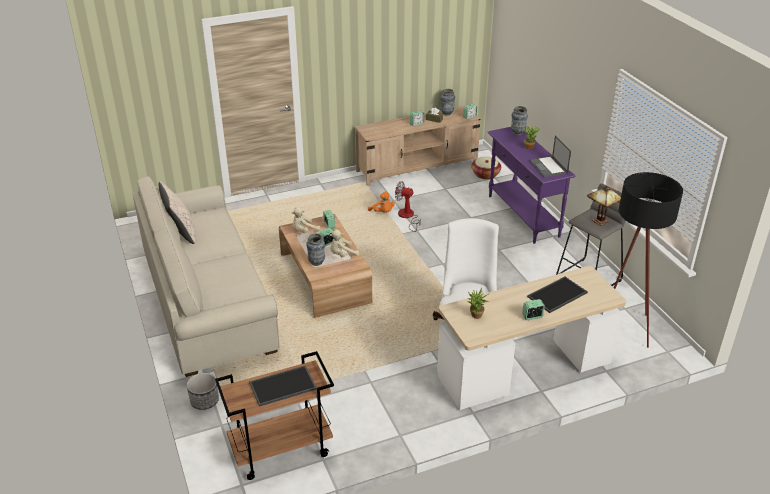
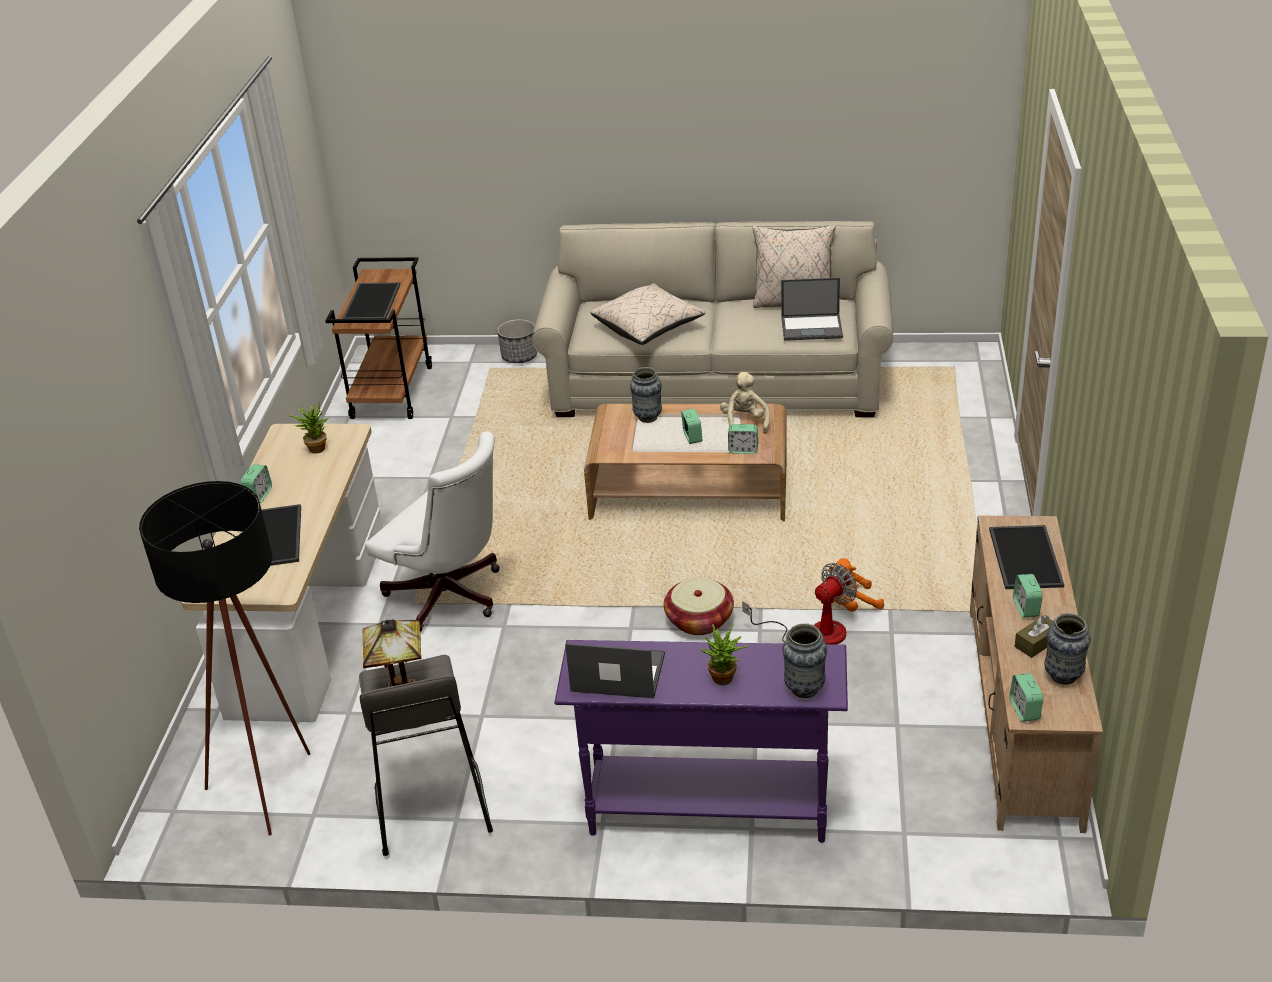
camera: 120 degrees right, 0 degrees up
beige plush toy [330,229,359,257] -> none
basket [471,157,501,179] -> basket moved to [664,577,734,635]
none -> beige pillow [591,283,705,345]
none -> laptop [781,278,843,341]
none -> tray [989,525,1064,589]

